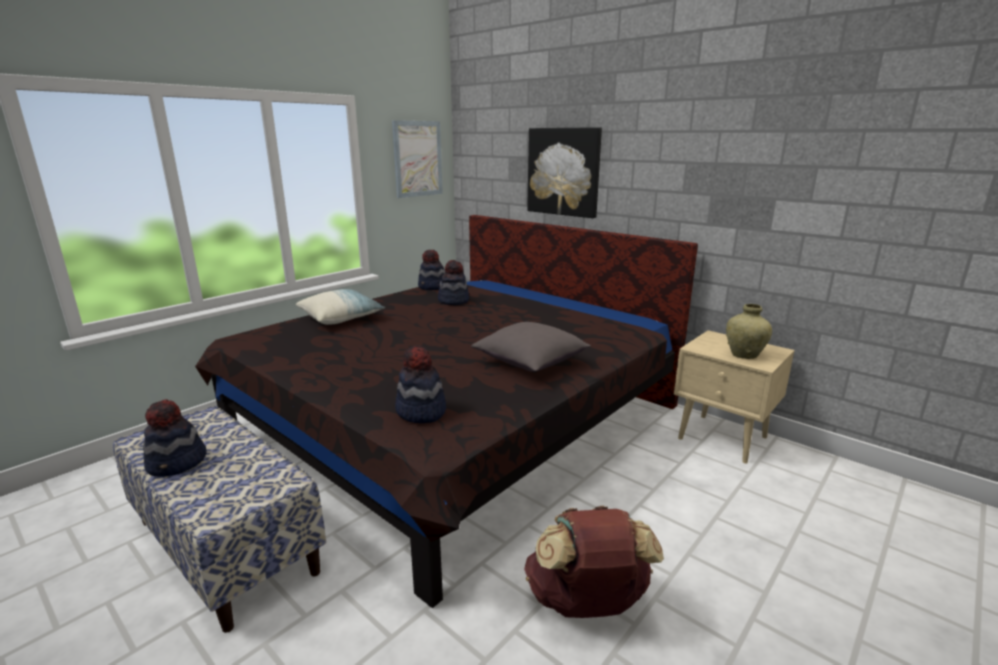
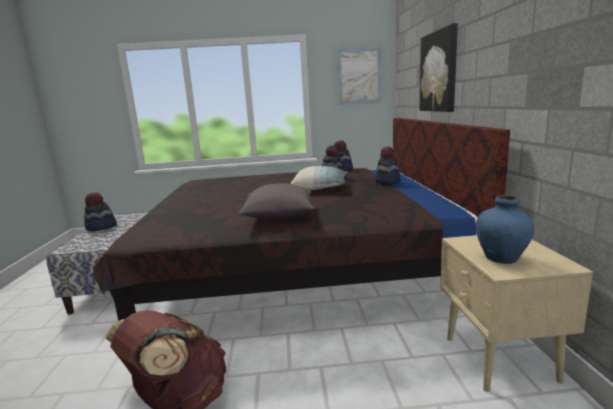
camera: 45 degrees right, 5 degrees down
pillow [296,289,385,325] -> pillow moved to [290,166,347,190]
hat [395,345,446,423] -> hat moved to [375,147,401,185]
beige vase [726,304,772,359] -> blue vase [476,195,534,264]

